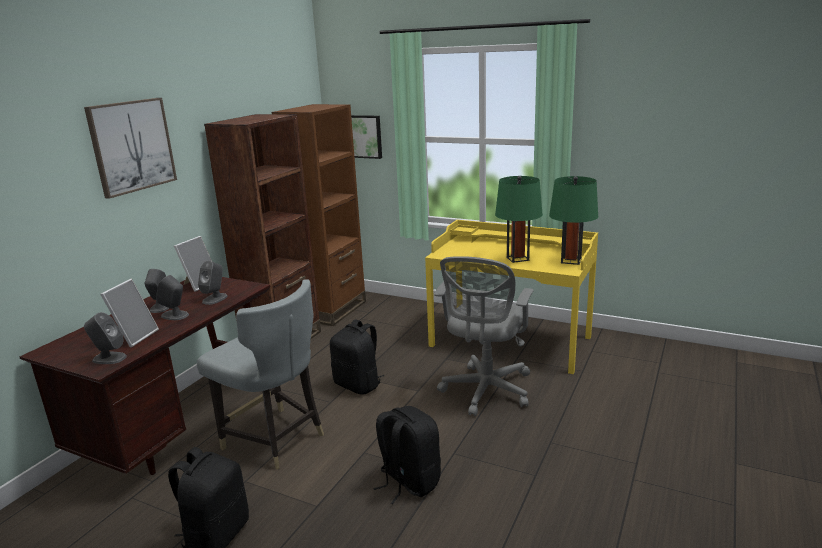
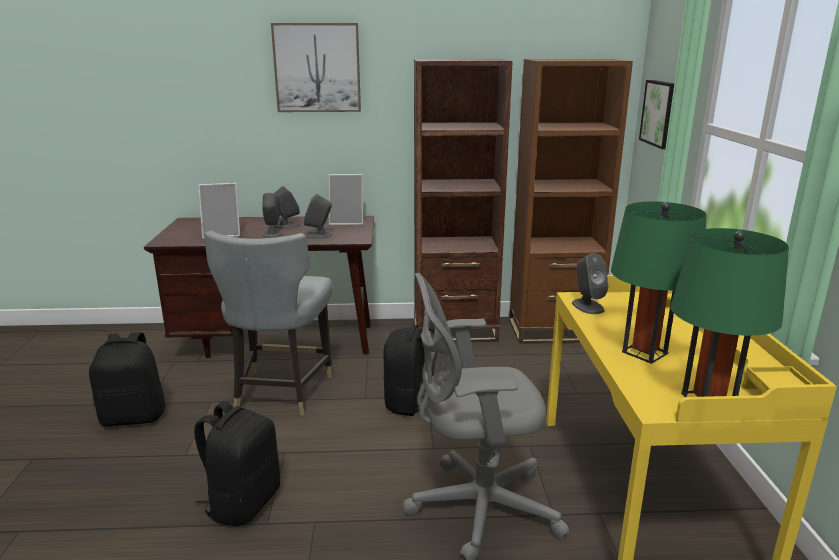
camera: 60 degrees right, 0 degrees up
grey speaker [84,312,127,364] -> grey speaker moved to [572,253,609,314]

